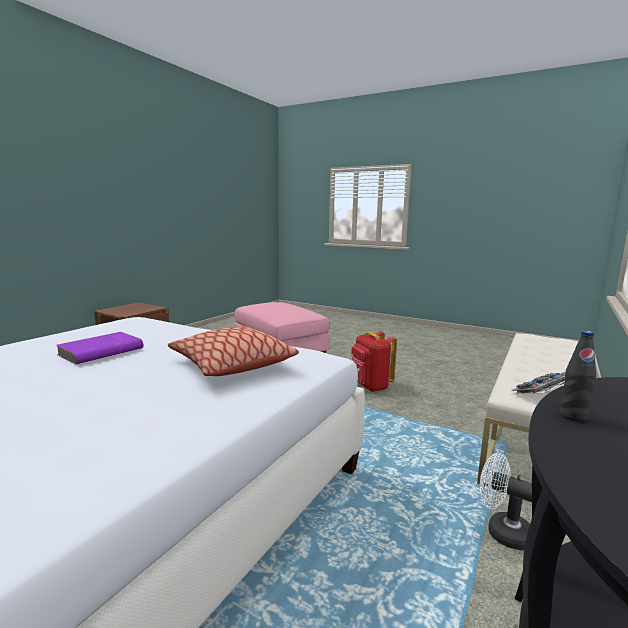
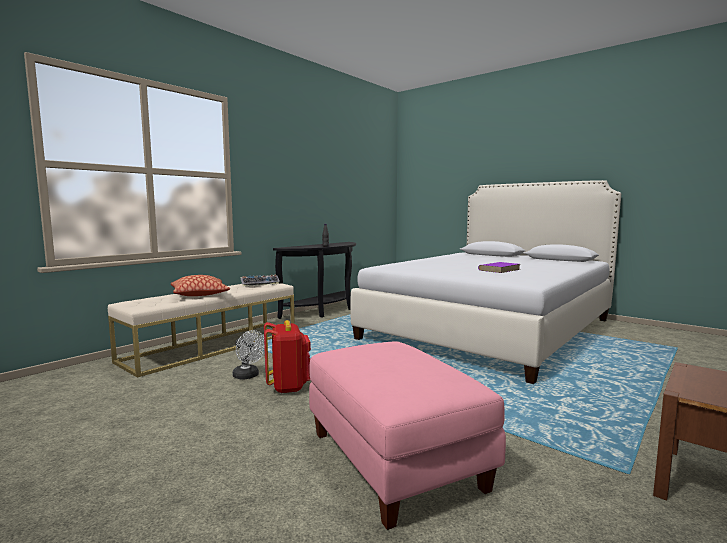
camera: 170 degrees left, 5 degrees down
pillow [168,326,299,376] -> pillow moved to [171,275,230,296]
white fan [480,453,532,550] -> white fan moved to [233,330,265,379]

